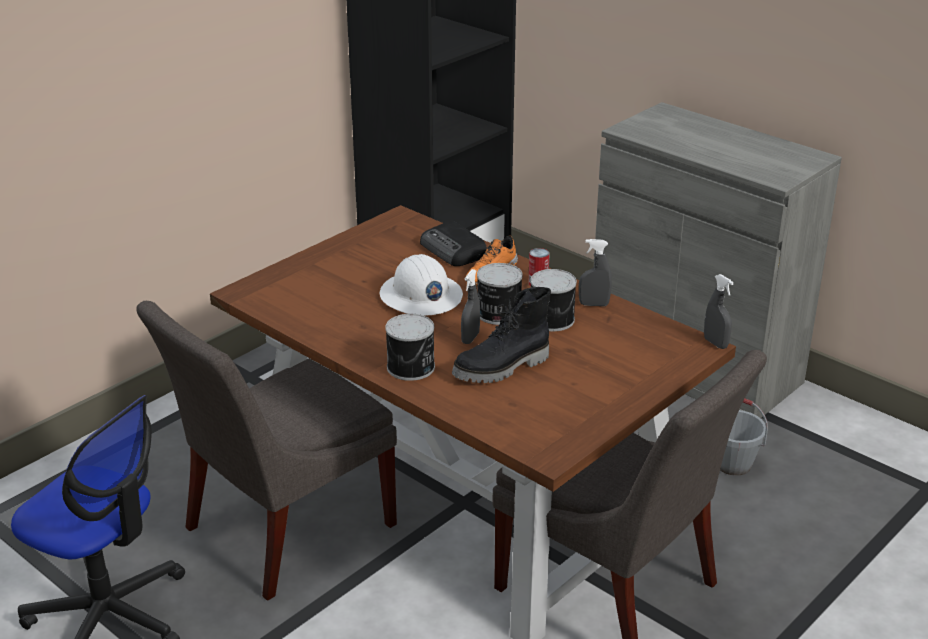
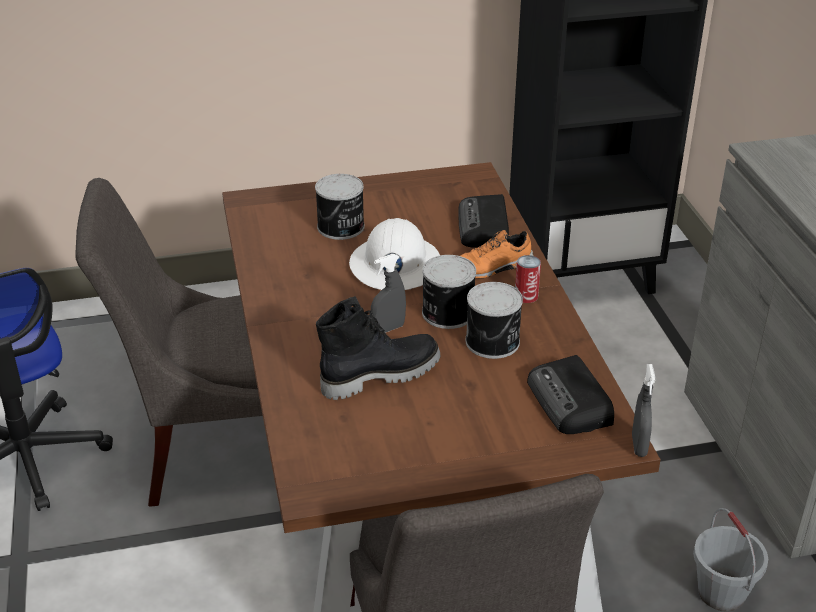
camera: 35 degrees right, 5 degrees up
can [385,314,435,381] -> can moved to [315,174,365,240]
black boot [452,287,551,383] -> black boot turned 150 degrees clockwise [316,296,441,400]
grey spray bottle [579,239,612,306] -> none
none -> radio [527,355,614,434]

